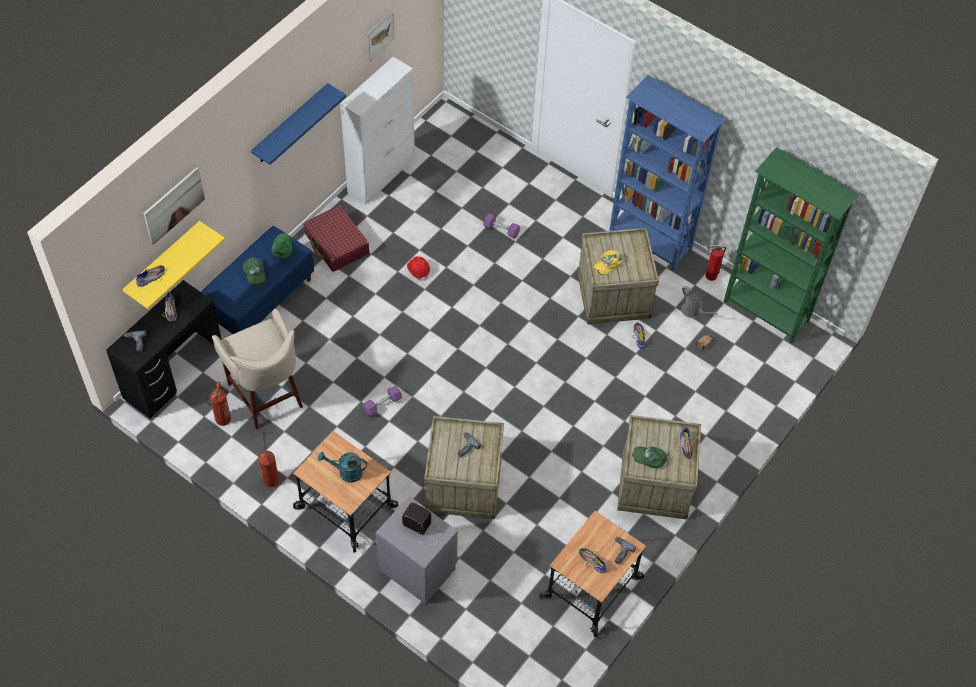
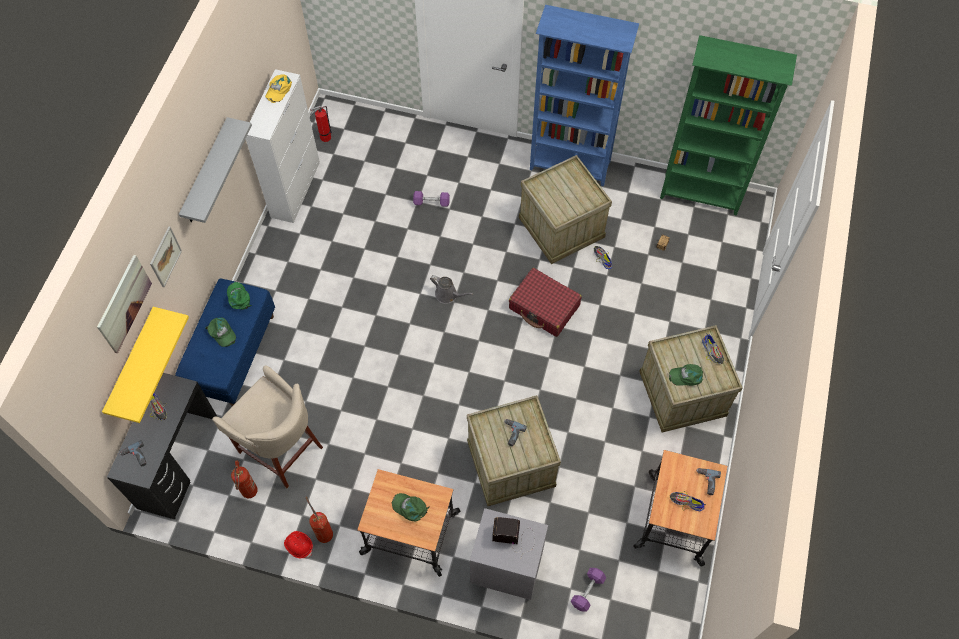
camera: 20 degrees left, 5 degrees up
shoe [135,265,165,287] -> none
blue shelf [251,83,346,165] -> grey shelf [179,117,252,223]
red suitcase [304,205,369,272] -> red suitcase moved to [509,268,582,337]
turquoise watering can [318,452,367,483] -> green cap [392,493,430,522]
purple dumbbell [363,386,402,416] -> purple dumbbell moved to [571,568,606,612]
picture [367,12,394,62] -> picture moved to [150,226,182,287]
red hard hat [407,256,430,281] -> red hard hat moved to [284,531,313,558]
yellow cap [594,250,622,275] -> yellow cap moved to [265,74,292,103]
grey watering can [681,286,717,318] -> grey watering can moved to [430,275,473,304]
fire extinguisher [705,244,726,281] -> fire extinguisher moved to [310,106,332,142]

